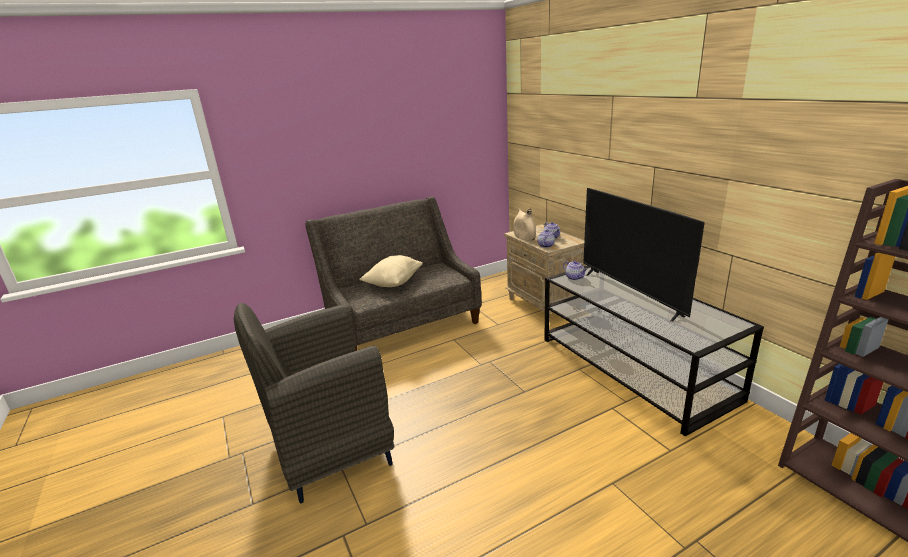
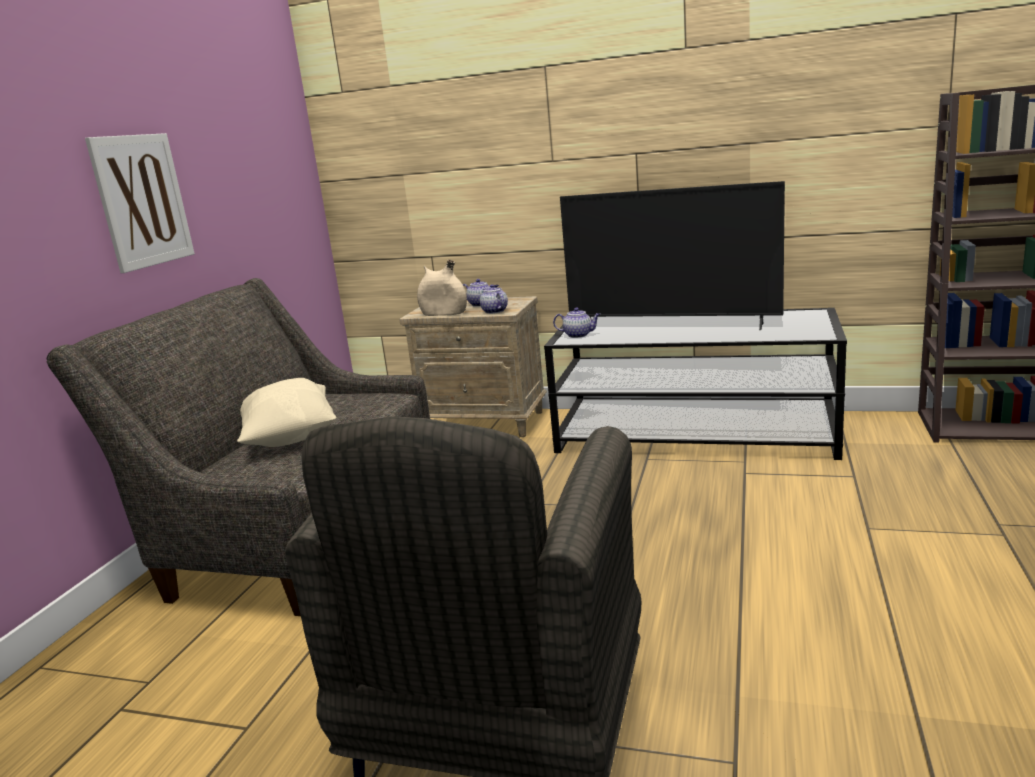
camera: 45 degrees left, 5 degrees down
none -> picture [85,133,195,273]

